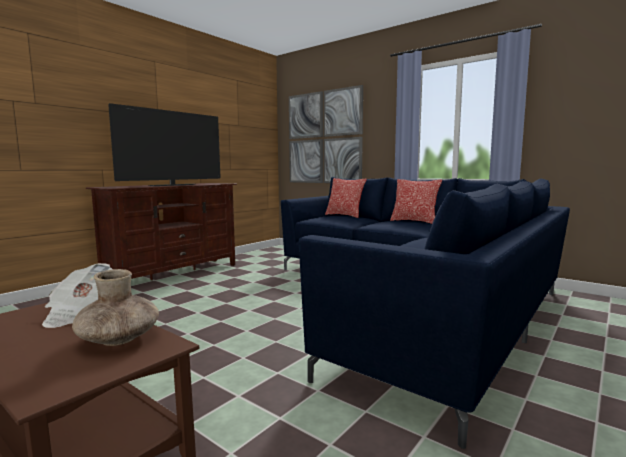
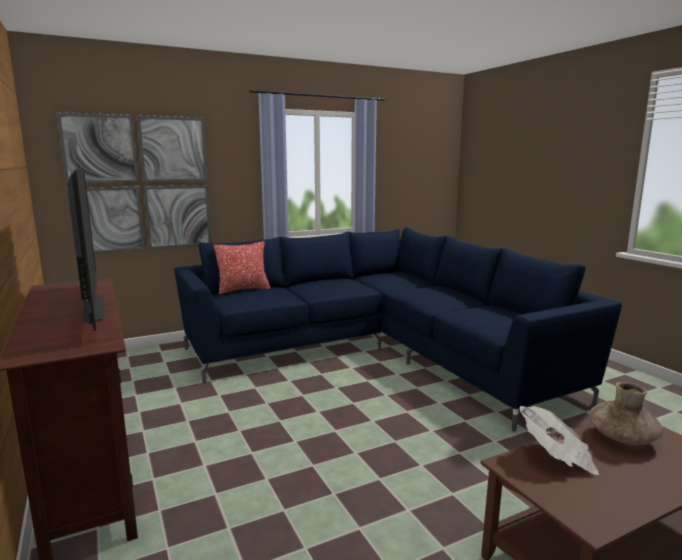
camera: 65 degrees left, 5 degrees up
pillow [390,179,442,224] -> none

